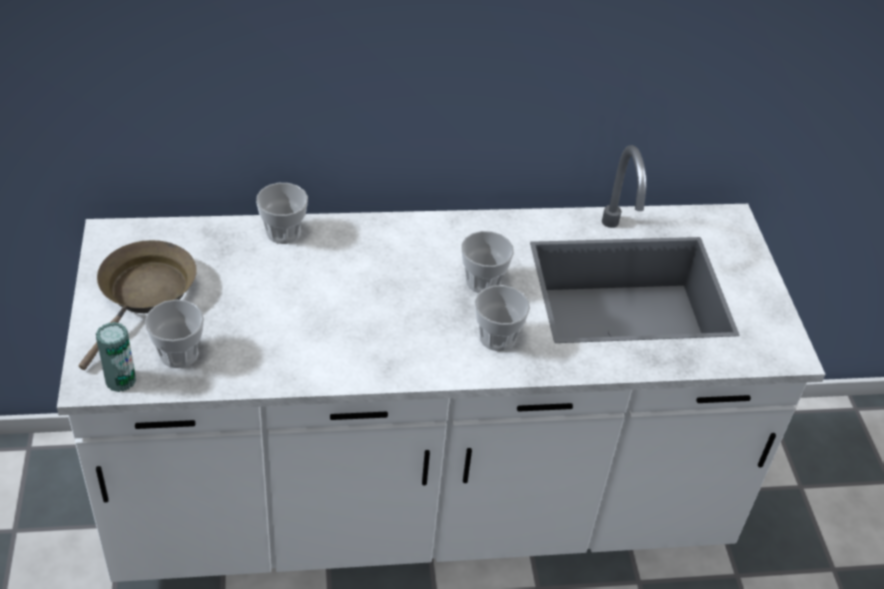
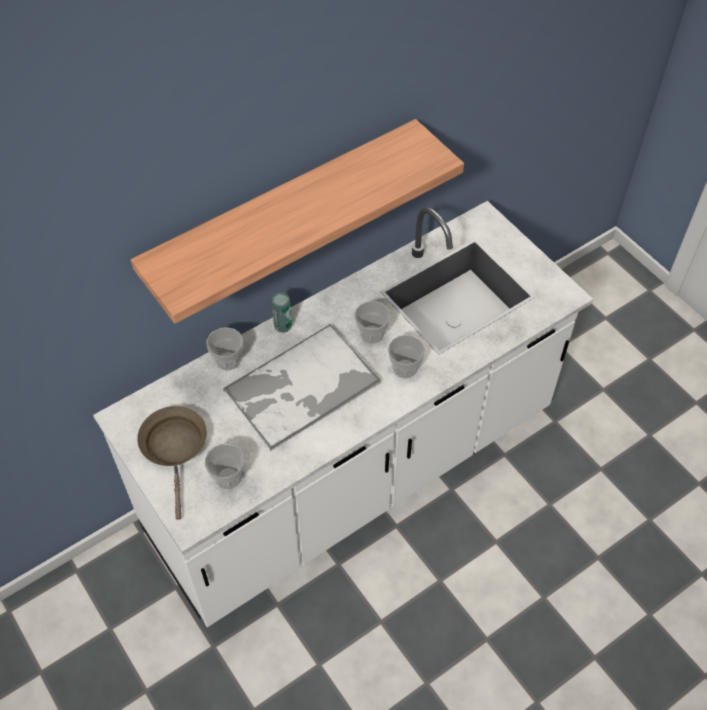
camera: 25 degrees left, 10 degrees up
can [96,322,136,392] -> can moved to [271,292,292,333]
none -> shelf [131,119,464,324]
none -> tray [223,324,381,451]

